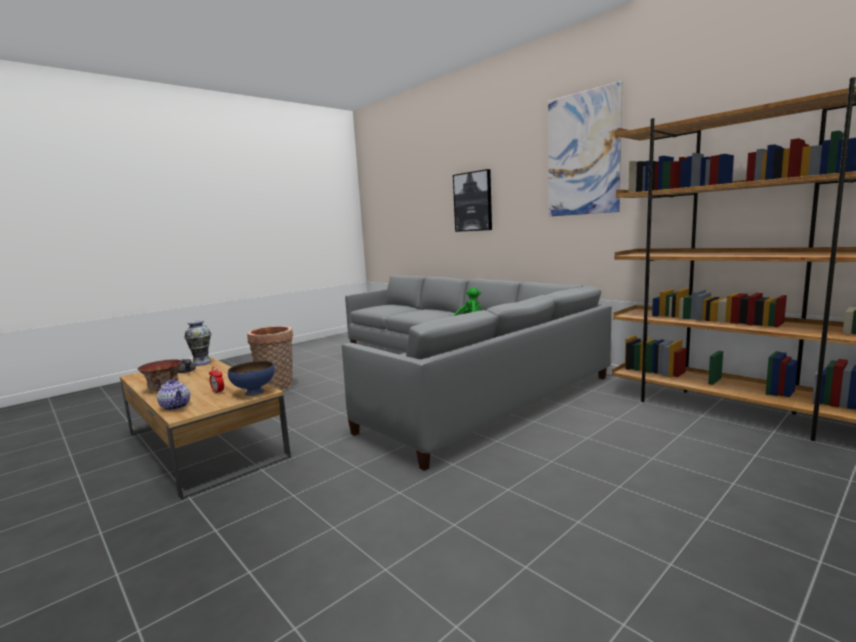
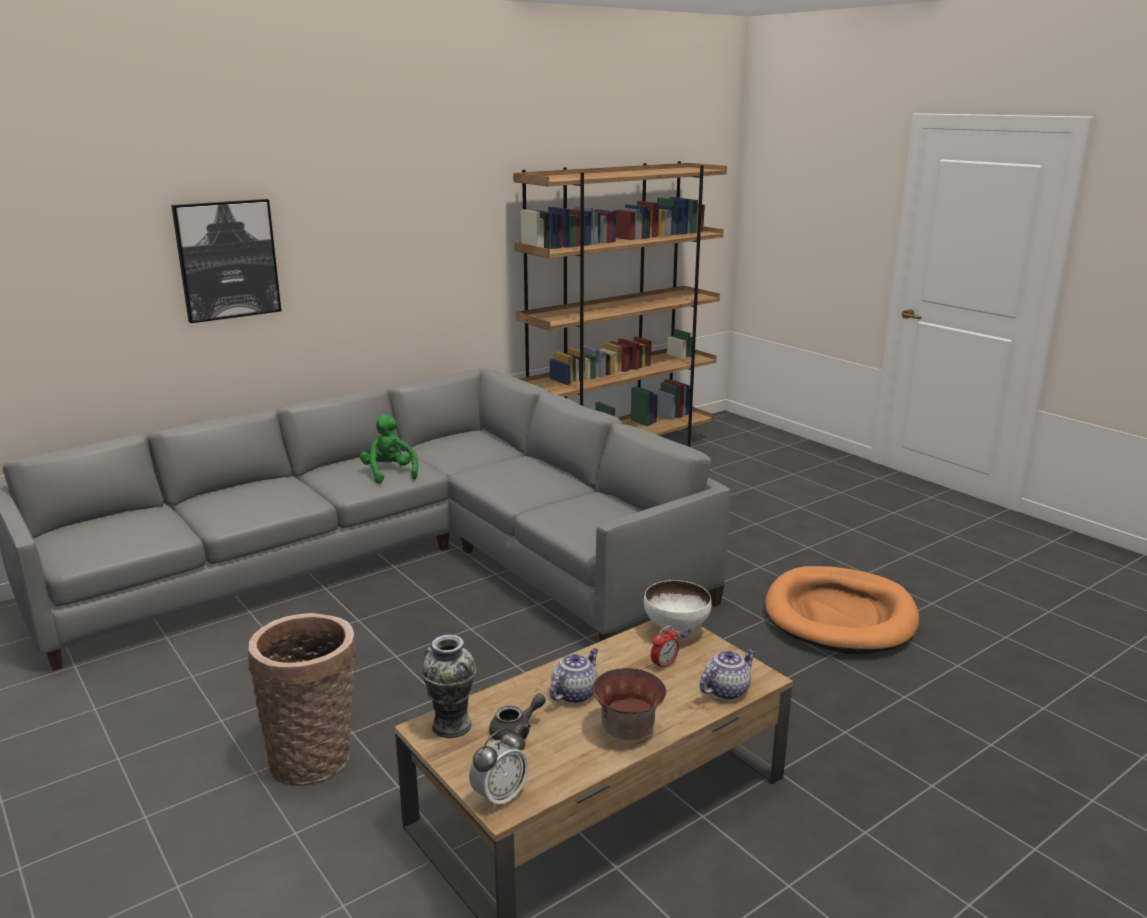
camera: 85 degrees left, 10 degrees up
blue bowl [228,361,275,396] -> white bowl [644,580,712,639]
picture [548,81,622,217] -> none
none -> alarm clock [469,728,529,810]
none -> teapot [550,648,598,704]
none -> orange dog bed [765,566,919,654]

